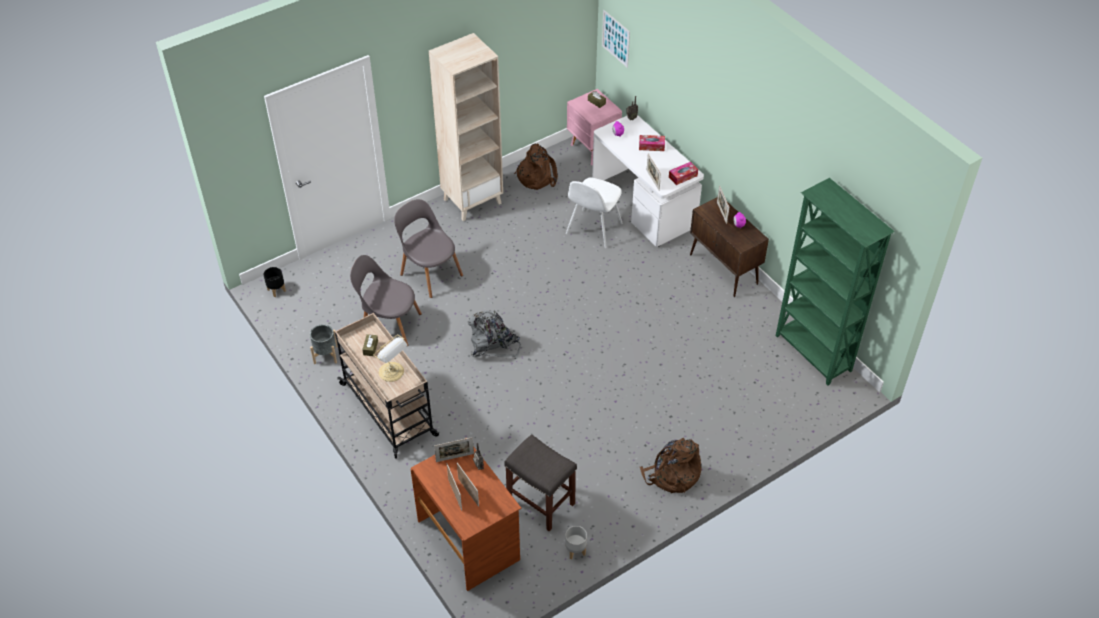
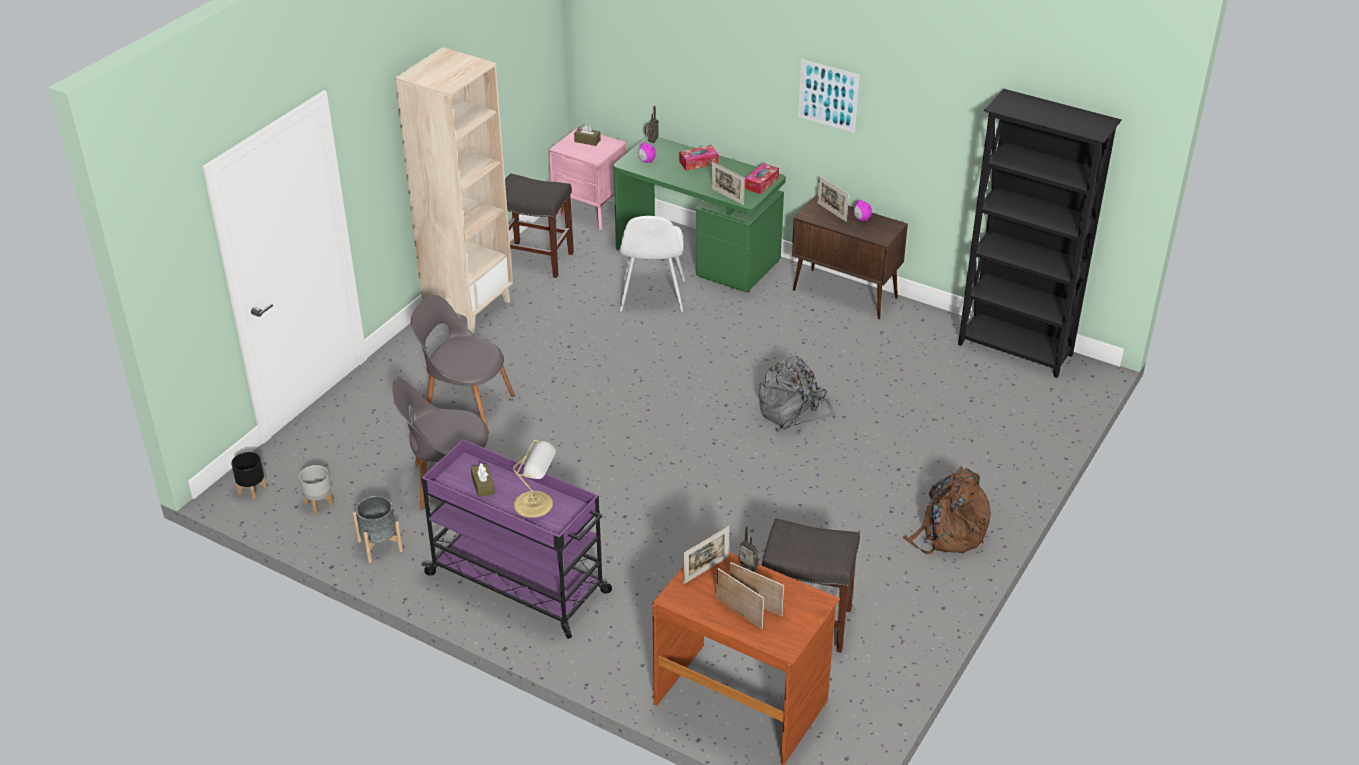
camera: 25 degrees left, 10 degrees down
beige cart [335,313,439,459] -> purple cart [421,439,612,639]
grey backpack [468,310,520,359] -> grey backpack moved to [758,356,837,432]
brown backpack [514,144,558,190] -> grey stool [505,174,574,278]
grey planter [565,526,587,559] -> grey planter moved to [299,465,334,514]
white desk [592,115,704,247] -> green desk [613,136,786,293]
picture [602,10,630,68] -> picture moved to [798,59,860,133]
green bookcase [776,178,895,386] -> black bookcase [958,89,1122,378]

